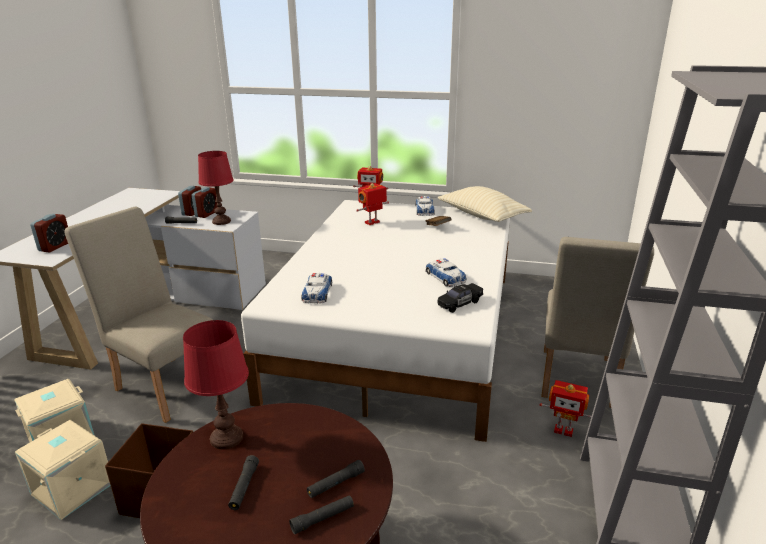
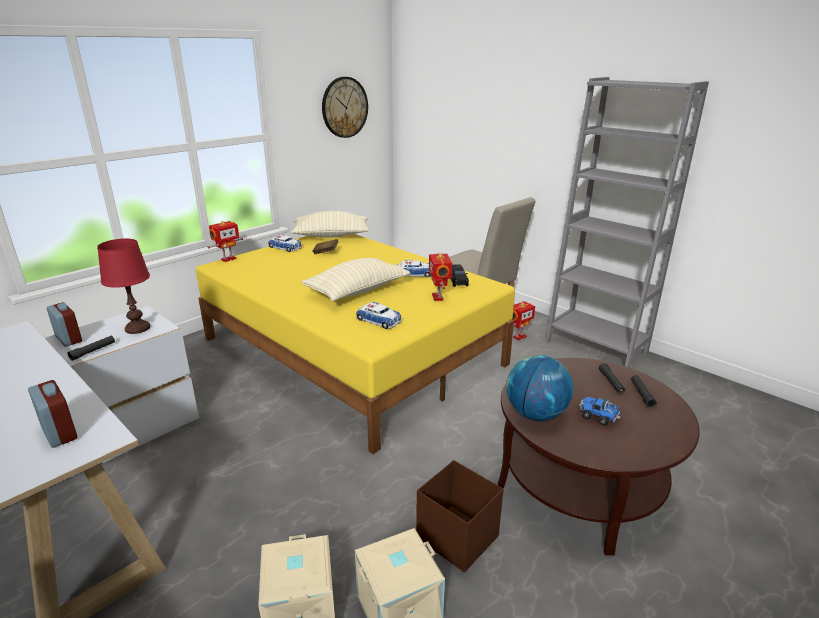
camera: 60 degrees left, 0 degrees up
beige chair [65,206,213,423] -> none
red table lamp [183,320,249,449] -> globe [506,355,573,421]
alarm clock [192,187,218,218] -> none
black flashlight [228,455,259,510] -> toy truck [579,397,620,426]
white bed [241,200,510,442] -> yellow bed [196,234,515,454]
toy robot [356,183,389,225] -> toy robot moved to [429,253,452,301]
none -> beige pillow [301,258,410,301]
none -> wall clock [322,77,368,138]

